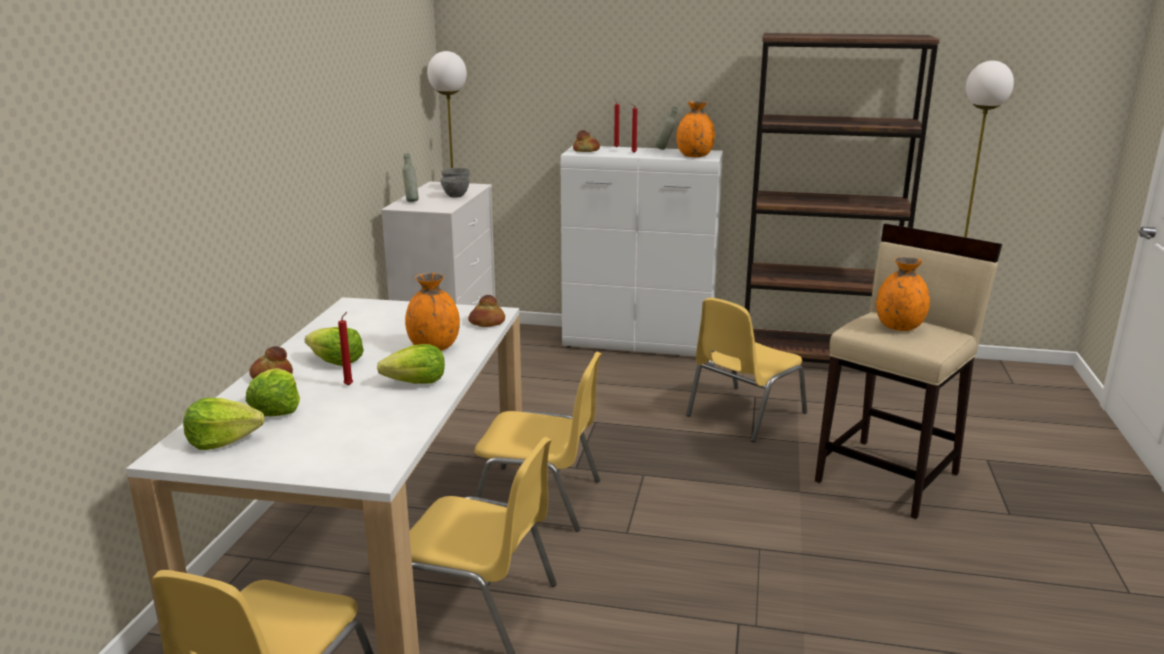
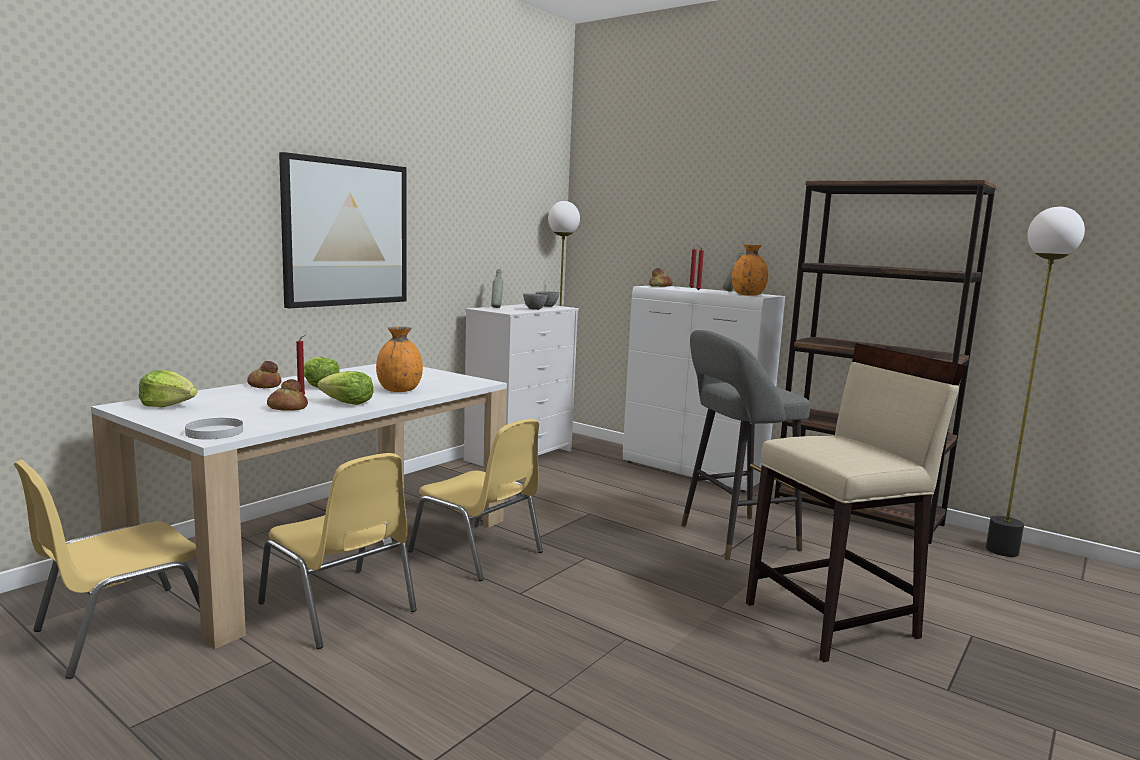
camera: 25 degrees right, 10 degrees down
lettuce [246,368,300,416] -> none
bread [468,295,505,327] -> bread moved to [267,379,308,411]
yellow chair [686,298,807,442] -> grey stool [681,330,810,560]
orange vase [876,256,930,331] -> none
none -> white plate [185,418,243,439]
none -> picture [279,152,406,308]

